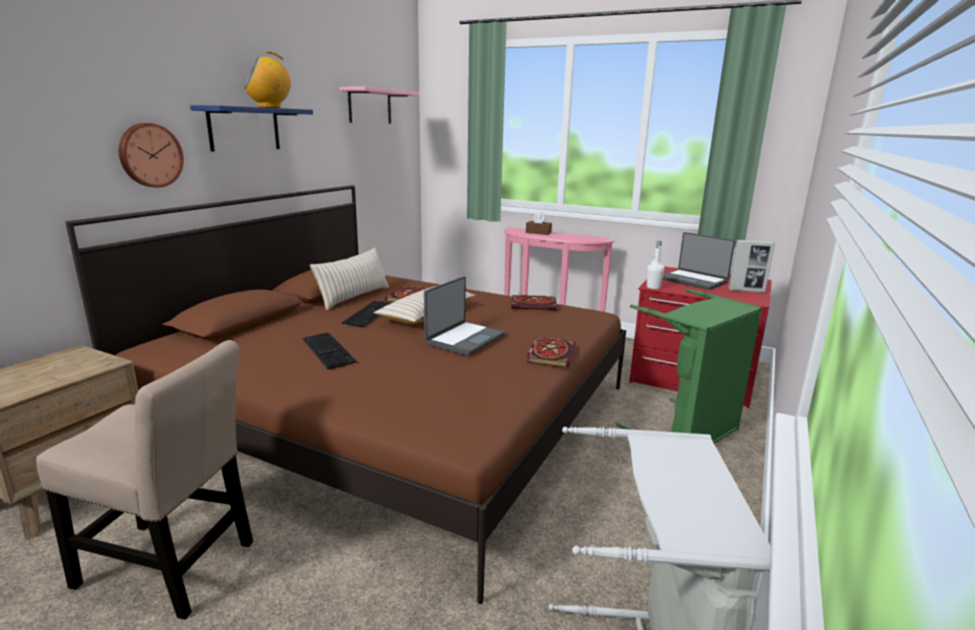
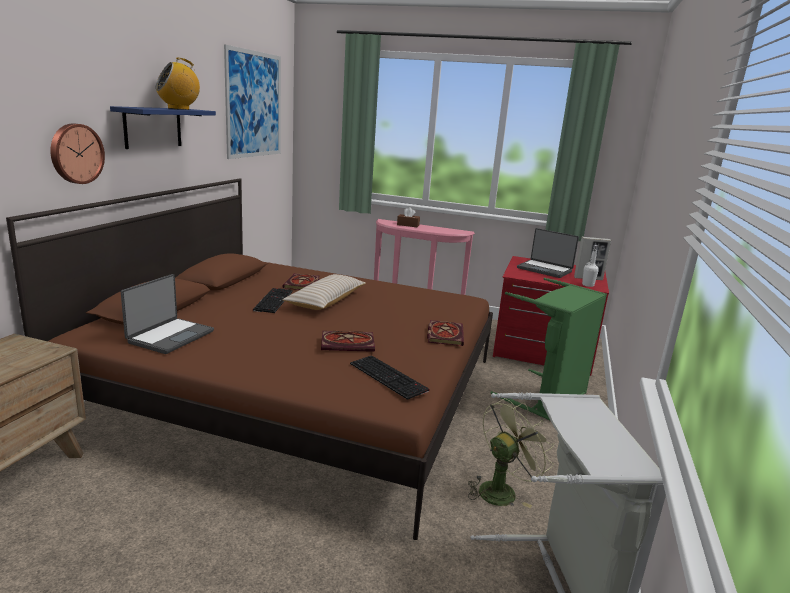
camera: 10 degrees left, 0 degrees up
beige chair [36,340,253,620] -> none
keyboard [302,333,357,370] -> keyboard moved to [350,355,430,400]
beige pillow [310,247,389,311] -> none
pink shelf [339,87,419,124] -> picture [224,45,281,159]
laptop [424,276,505,356] -> laptop moved to [121,274,214,354]
book [511,295,557,310] -> book moved to [321,331,375,352]
white bottle [647,241,664,289] -> white bottle moved to [582,245,599,287]
none -> green fan [468,398,554,508]

